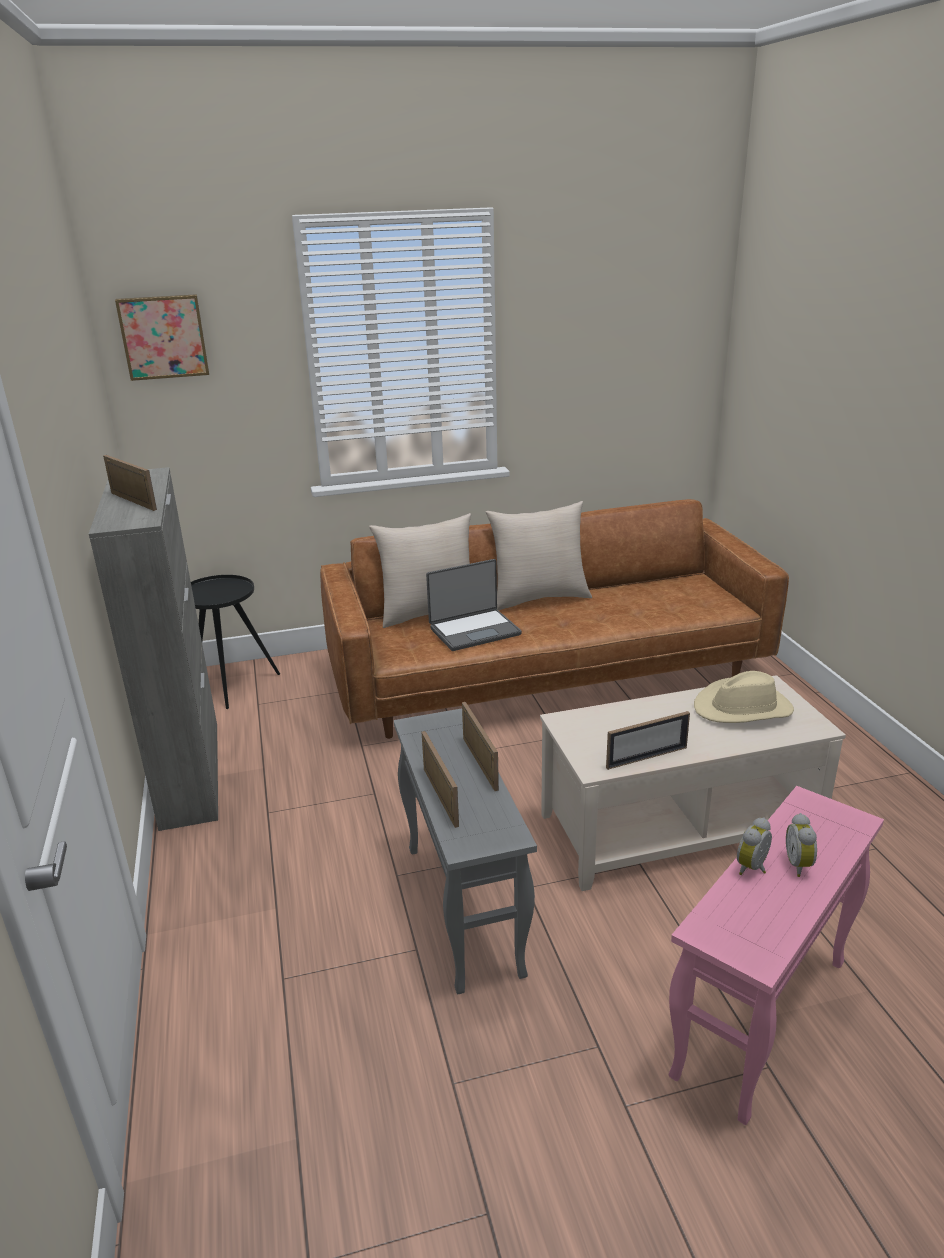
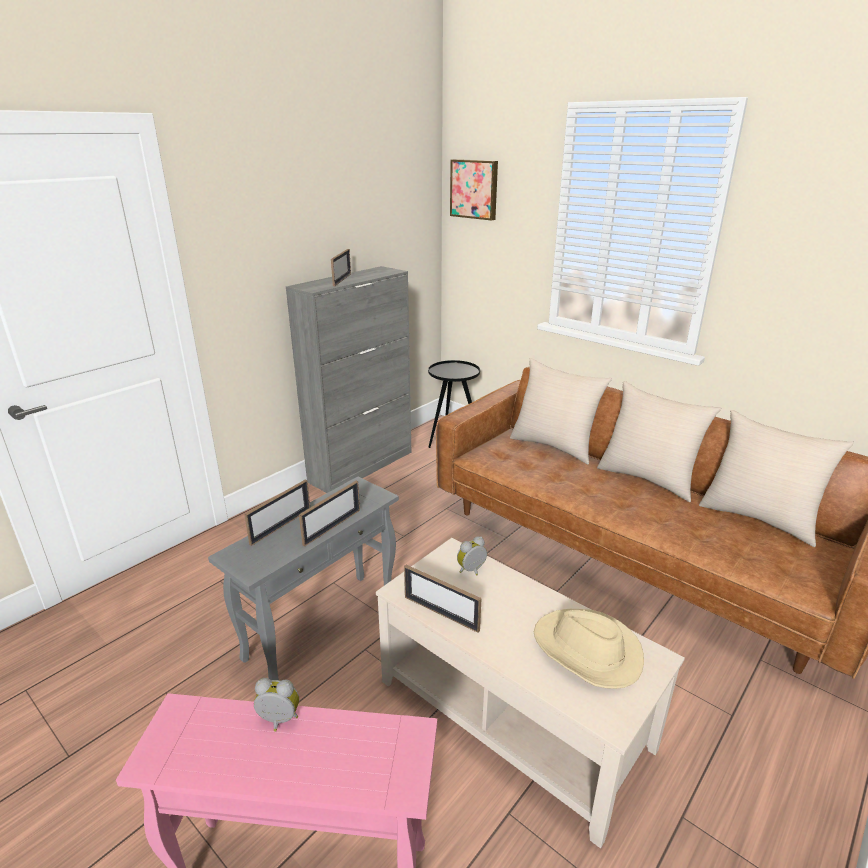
camera: 55 degrees right, 0 degrees up
laptop [426,559,522,651] -> none
alarm clock [786,813,817,877] -> alarm clock moved to [457,536,487,576]
none -> beige pillow [699,410,854,547]

